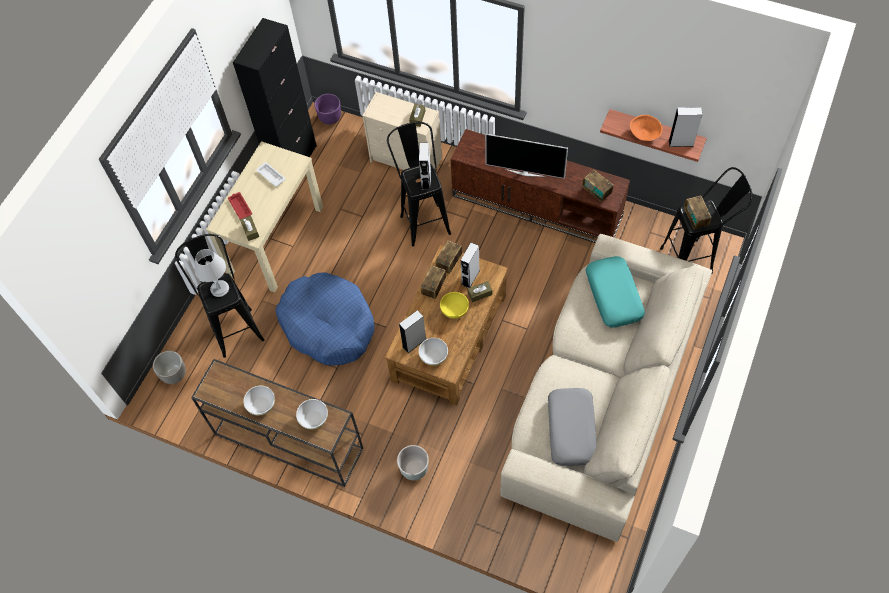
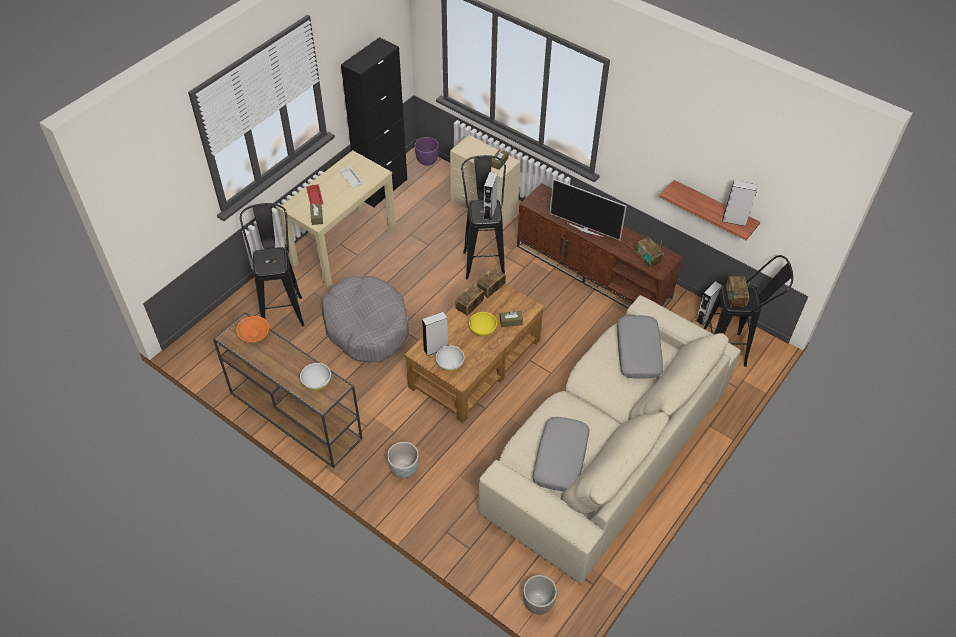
camera: 10 degrees right, 10 degrees down
planter [153,351,186,384] -> planter moved to [523,575,557,615]
grey table lamp [194,249,229,297] -> none
white bowl [243,385,275,416] -> none
blue dog bed [276,272,375,366] -> grey dog bed [321,276,409,362]
grey speaker [461,243,480,288] -> grey speaker moved to [696,281,722,325]
turquoise pillow [586,256,645,328] -> grey pillow [617,315,663,379]
orange bowl [630,115,663,141] -> orange bowl moved to [236,316,269,342]

